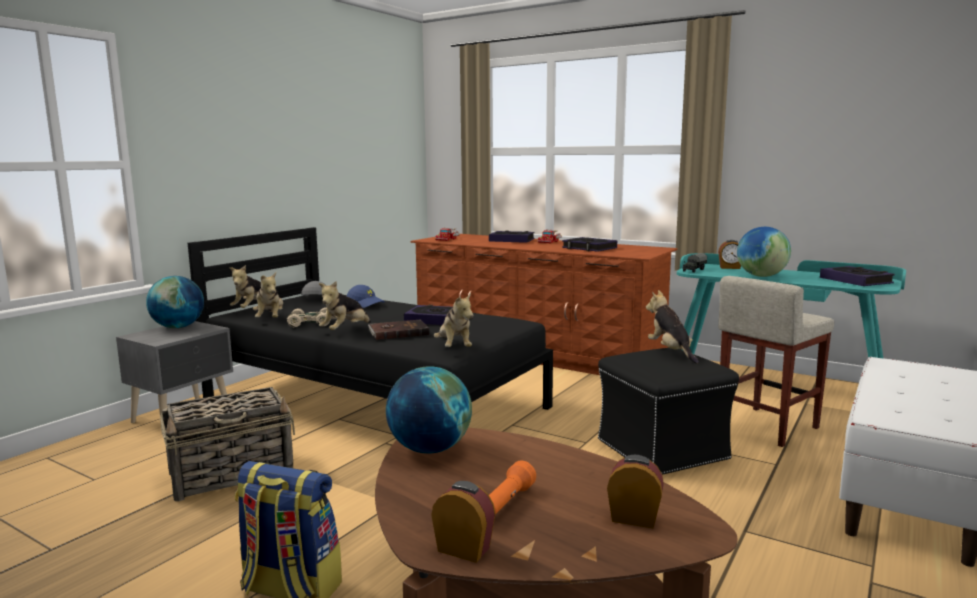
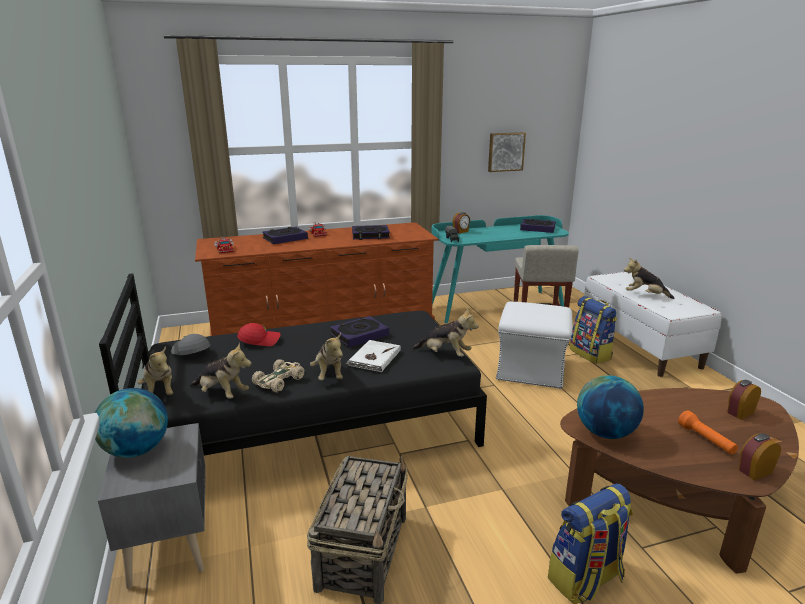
camera: 50 degrees left, 10 degrees up
blue cap [347,285,385,308] -> red cap [237,323,280,346]
brown book [368,320,429,340] -> white book [346,340,401,372]
black ottoman [598,348,739,475] -> white ottoman [496,302,572,389]
plush toy [646,290,699,364] -> plush toy moved to [624,258,674,299]
globe [737,227,791,277] -> none
none -> picture [488,132,526,172]
none -> backpack [570,296,617,364]

